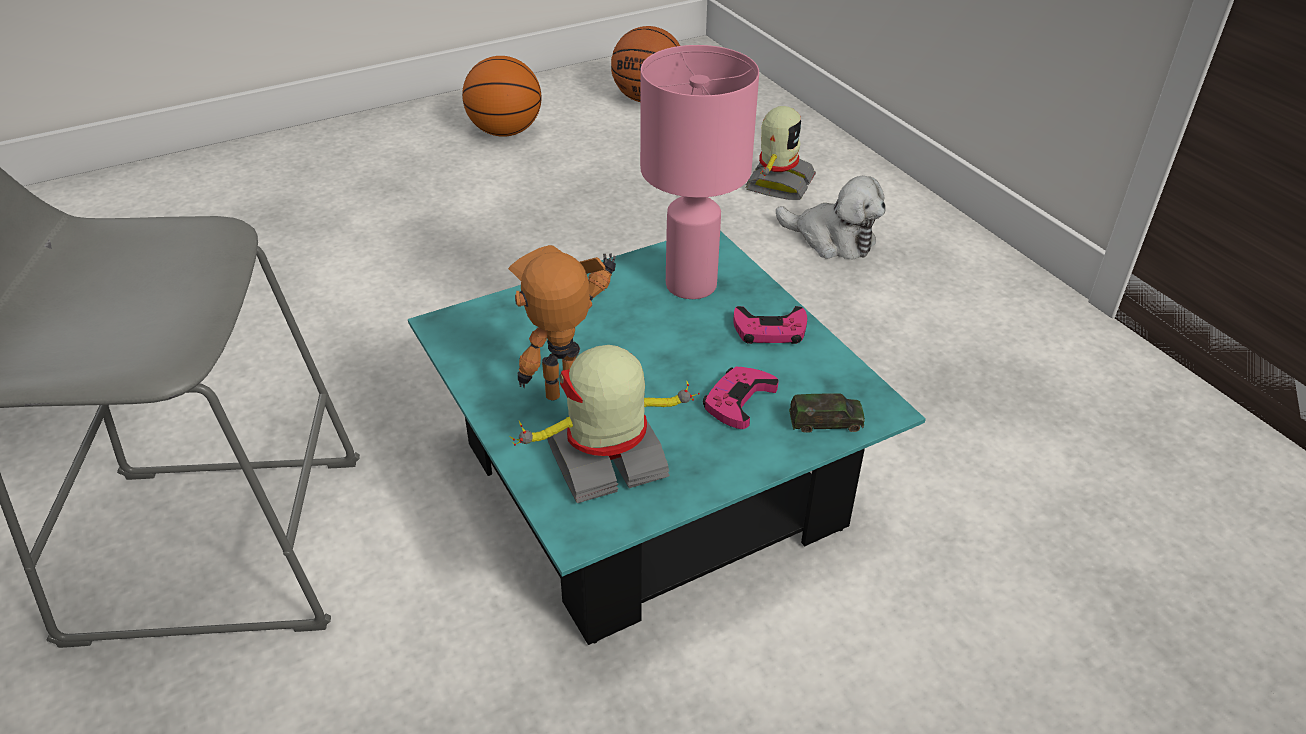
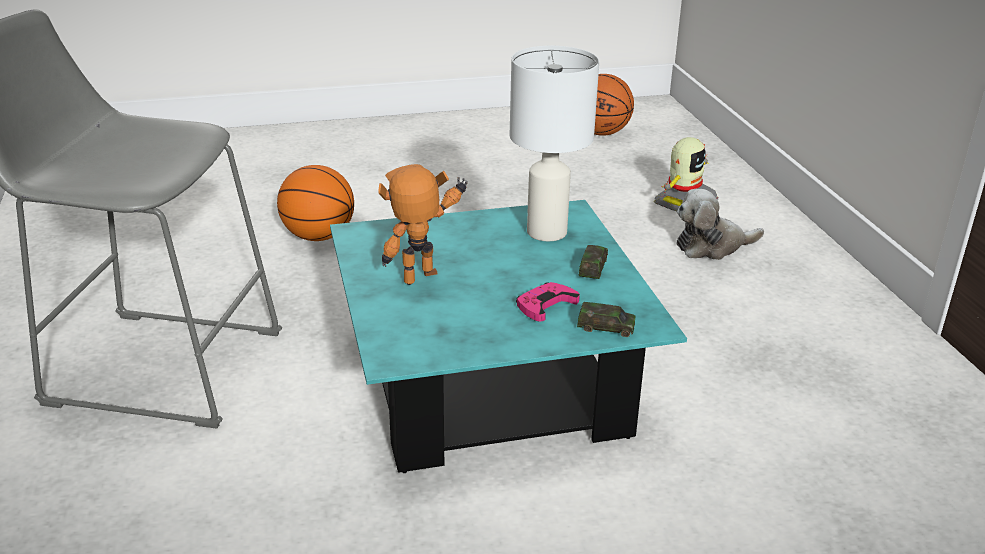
camera: 15 degrees right, 10 degrees down
basketball [462,56,541,137] -> basketball moved to [277,165,354,241]
toy robot [509,345,700,503] -> none
pink table lamp [640,45,759,299] -> white table lamp [510,46,599,241]
pink game controller [733,306,807,344] -> toy car [579,245,608,279]
plush toy [776,176,886,260] -> plush toy turned 120 degrees clockwise [677,189,764,260]

